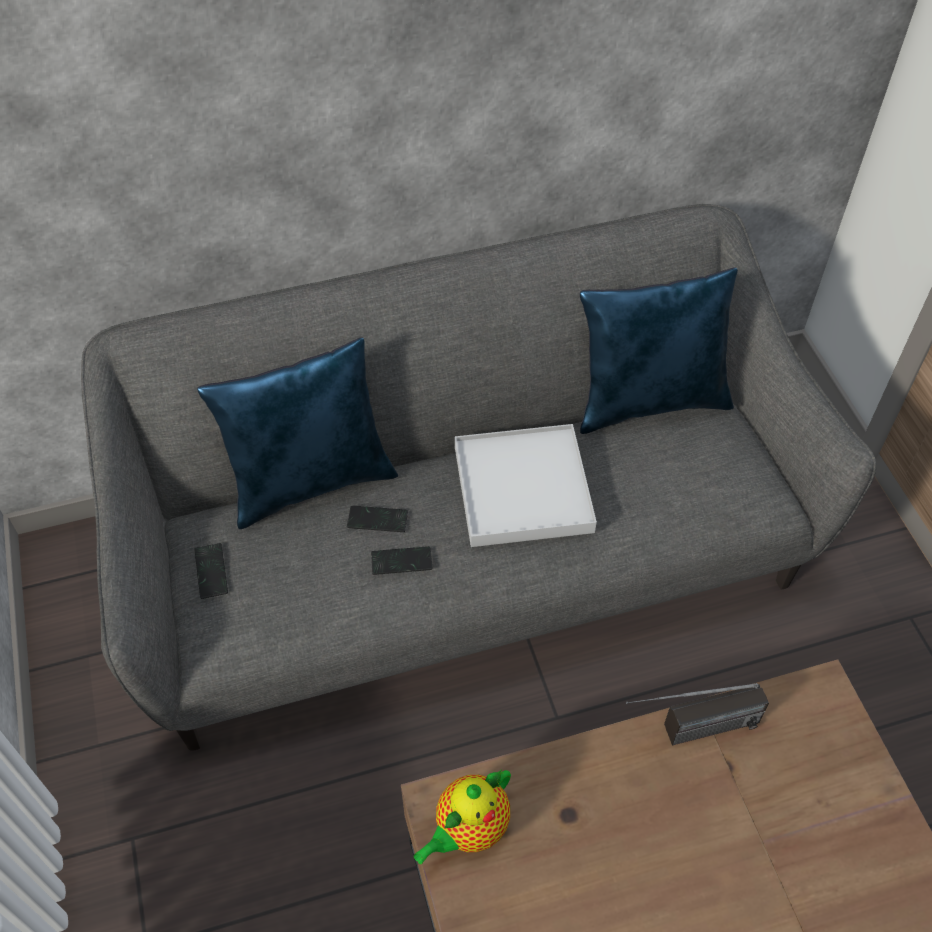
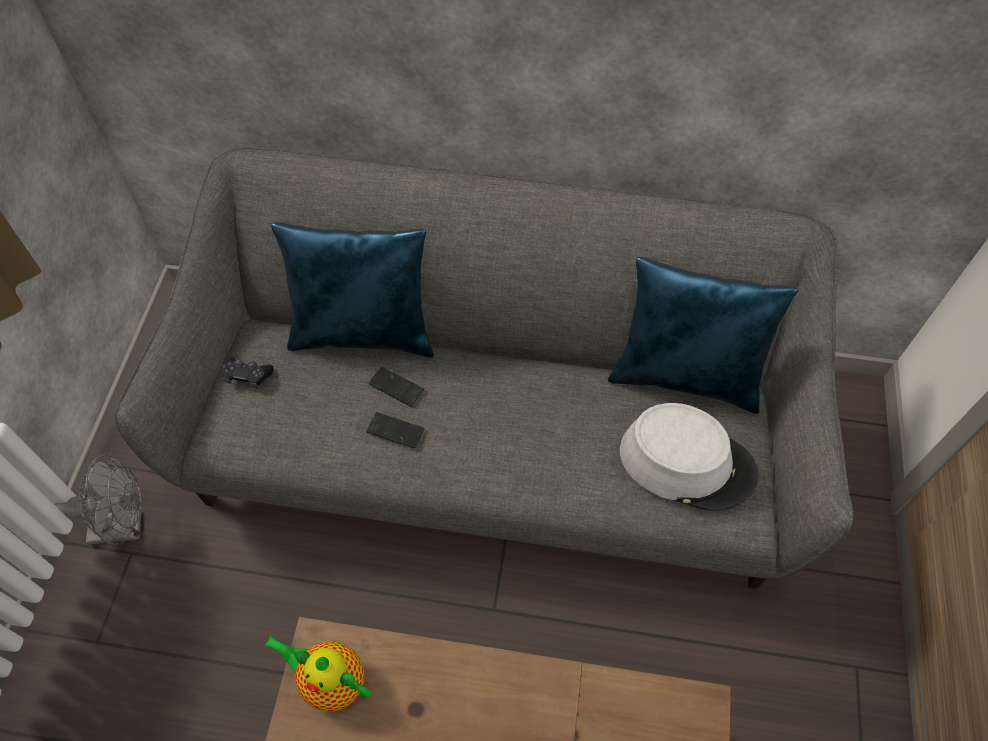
camera: 25 degrees right, 5 degrees up
phone [194,543,228,599] -> black game controller [221,358,274,388]
teapot [414,770,511,864] -> teapot turned 45 degrees clockwise [265,636,371,712]
white tray [455,424,597,547] -> none
radio [626,683,769,745] -> none
none -> grey fan [54,454,142,546]
none -> grey hat [620,403,759,511]

